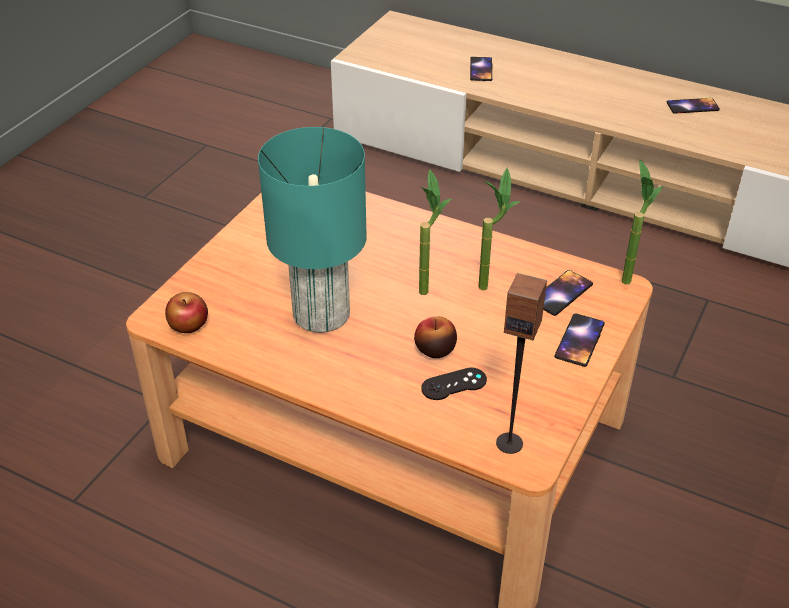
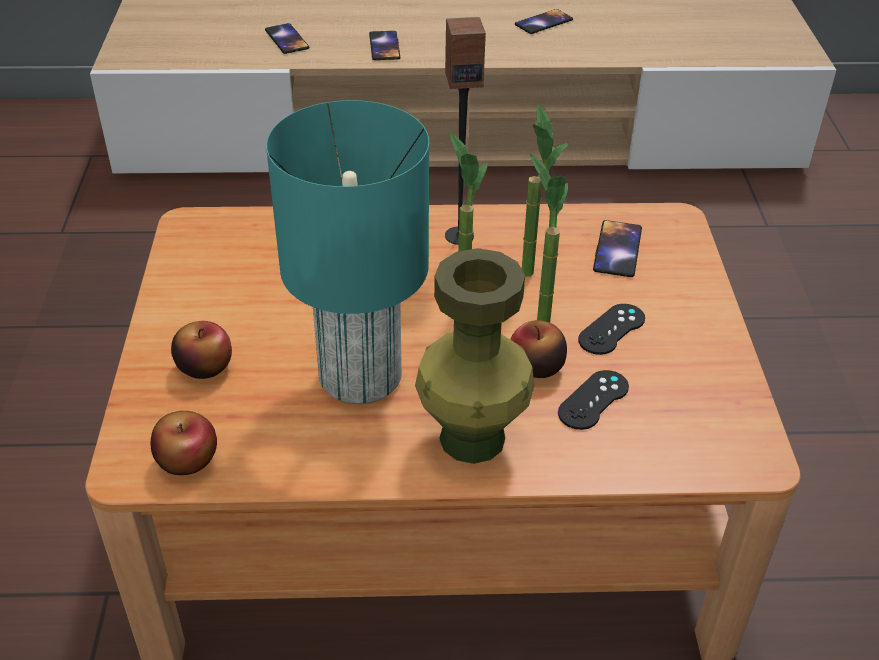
camera: 30 degrees left, 0 degrees up
speaker [496,273,547,454] -> speaker moved to [445,17,486,245]
phone [554,313,605,367] -> phone moved to [369,31,400,60]
potted plant [622,159,663,284] -> potted plant moved to [530,154,568,322]
none -> apple [171,321,232,379]
none -> green vase [415,248,534,464]
none -> black game controller [578,304,645,355]

